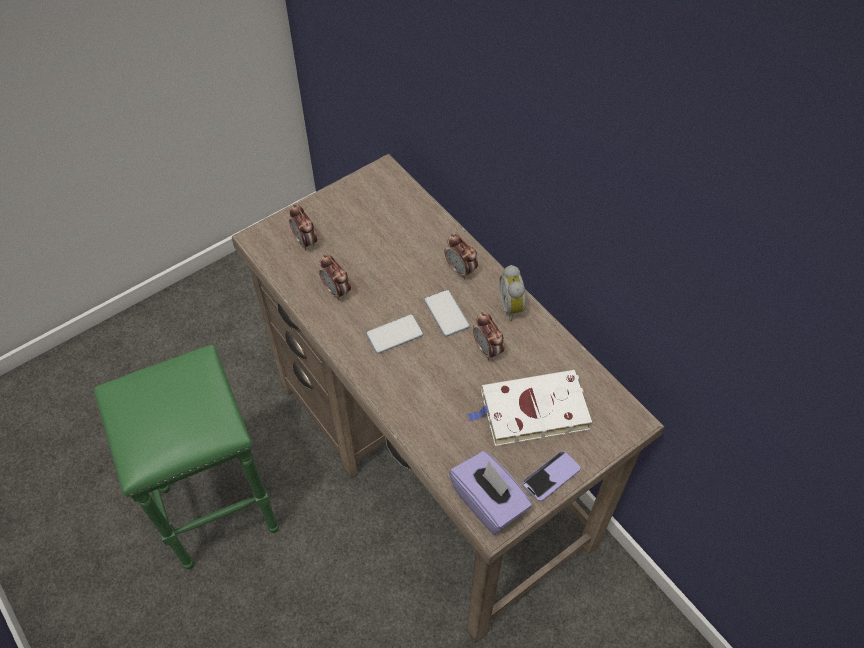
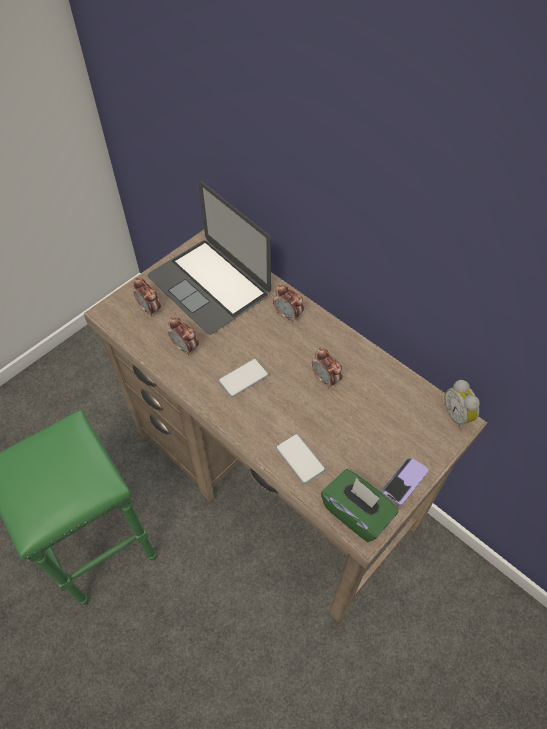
camera: 10 degrees left, 0 degrees up
phone [424,290,470,337] -> phone moved to [276,434,325,484]
purple tissue box [449,451,532,535] -> green tissue box [321,469,399,542]
white book [467,370,592,446] -> none
alarm clock [499,265,526,321] -> alarm clock moved to [445,380,480,430]
none -> laptop [148,181,271,334]

